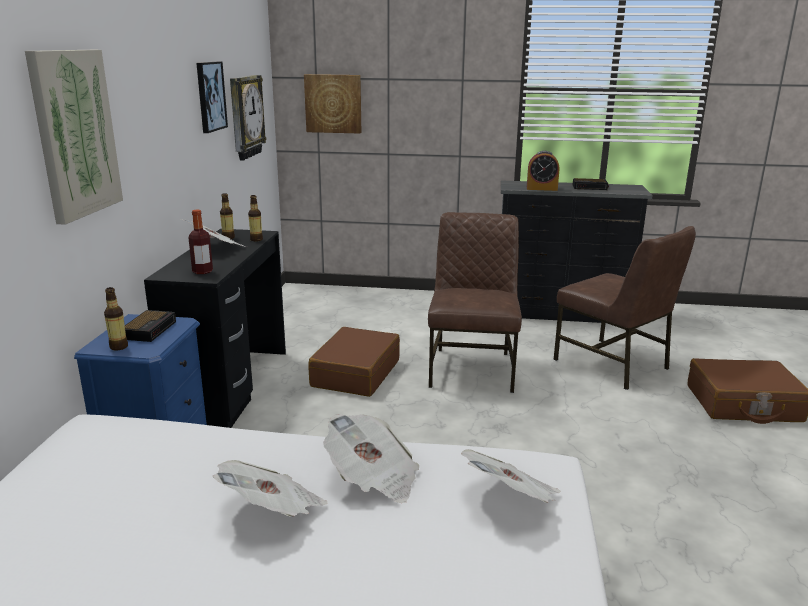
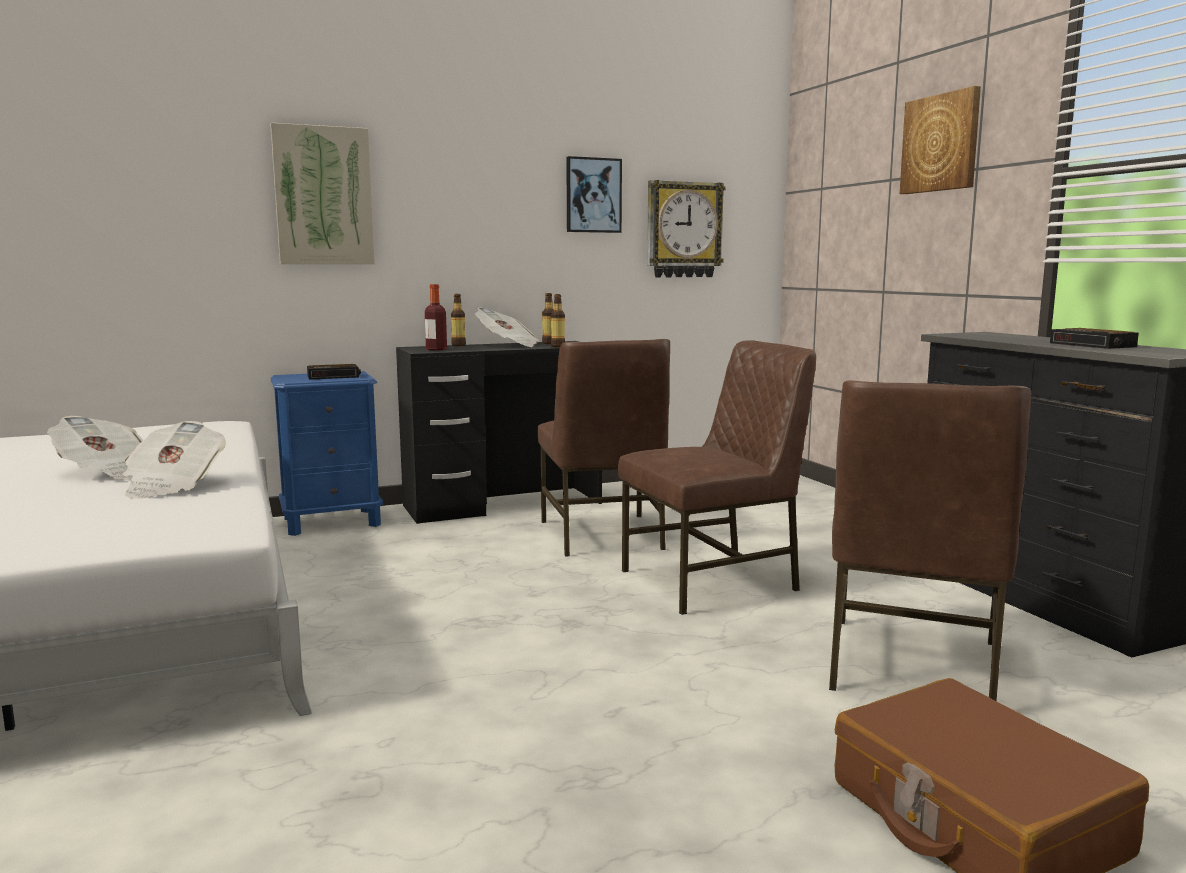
camera: 60 degrees right, 10 degrees down
bottle [104,287,128,351] -> bottle moved to [451,294,466,346]
picture [304,74,361,134] -> picture moved to [900,86,981,194]
brown suitcase [308,327,400,397] -> brown chair [538,339,670,557]
newspaper [461,449,561,503] -> none
alarm clock [527,151,560,191] -> none

